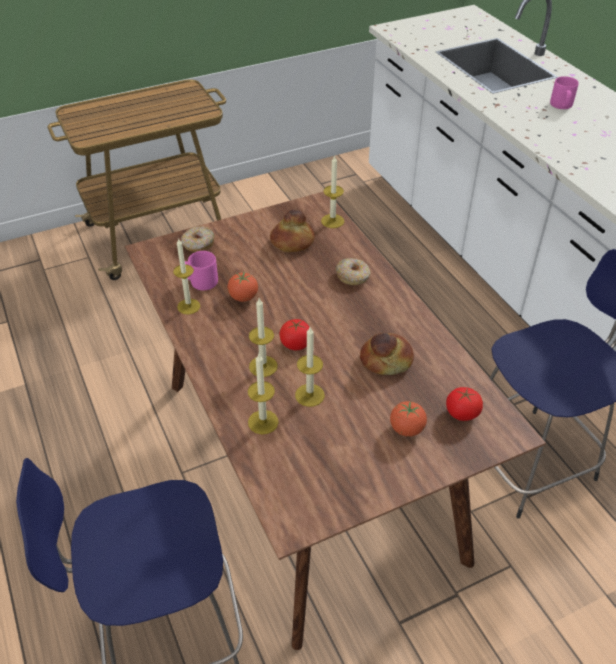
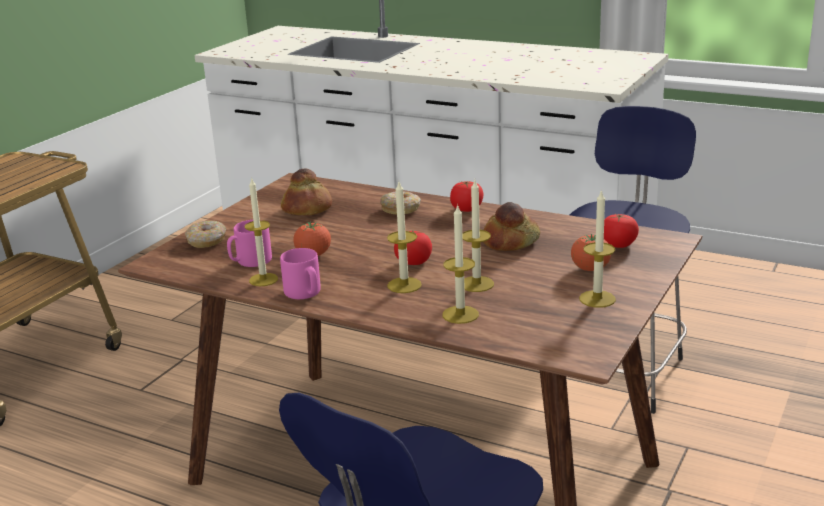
camera: 35 degrees left, 20 degrees down
candle [321,155,344,228] -> candle moved to [579,189,616,308]
pink mug [550,76,579,109] -> pink mug moved to [280,248,321,299]
none -> tomato [450,181,483,212]

